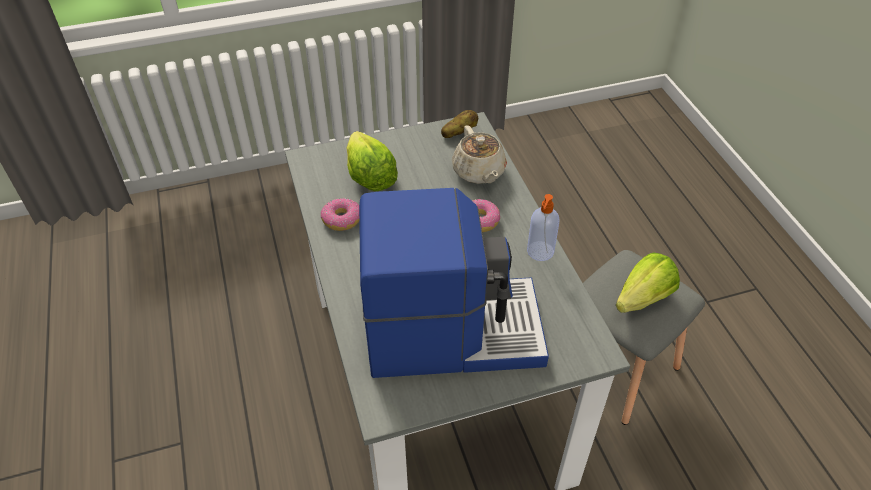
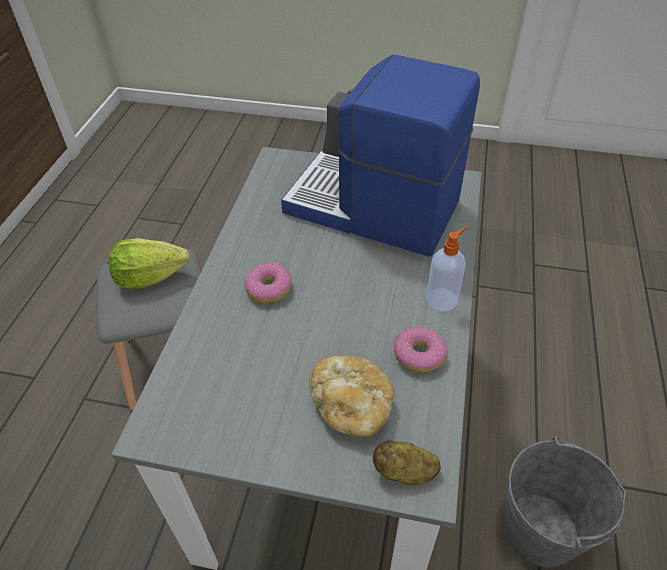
camera: 150 degrees left, 0 degrees up
lettuce [346,131,398,191] -> bread [309,355,394,437]
potato [441,110,478,138] -> potato moved to [373,440,441,485]
beige teapot [452,125,507,184] -> none
soap dispenser [527,194,559,261] -> soap dispenser moved to [426,226,468,312]
none -> grey bucket [504,436,626,567]

